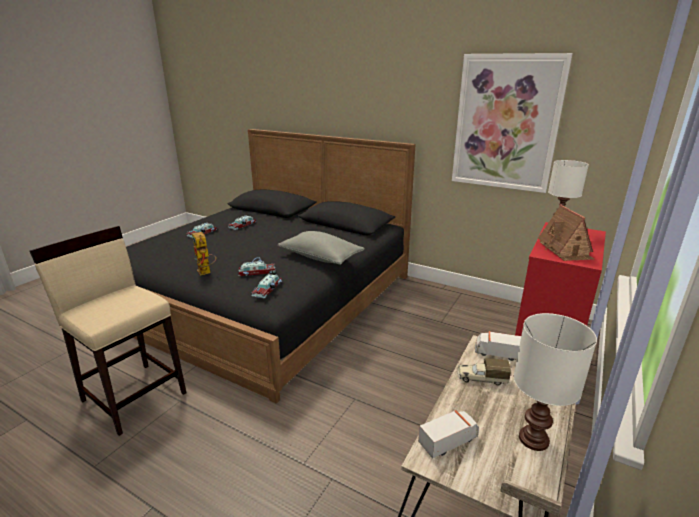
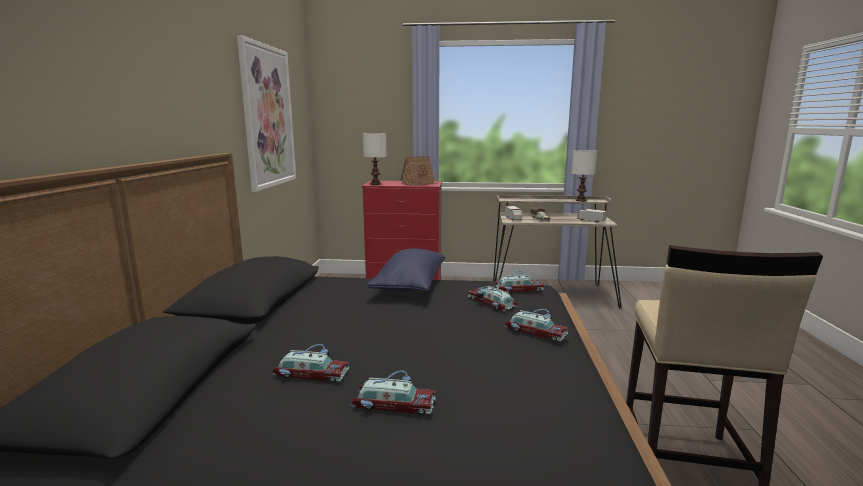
camera: 115 degrees left, 10 degrees down
toy robot [192,232,216,276] -> toy car [504,309,568,341]
grey pillow [277,231,365,265] -> blue pillow [366,248,445,292]

